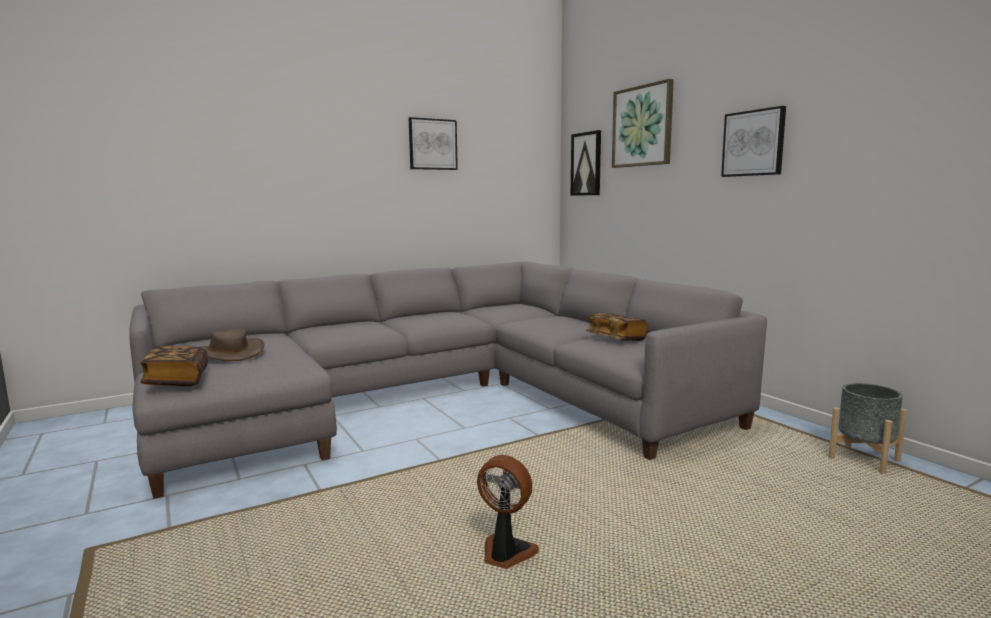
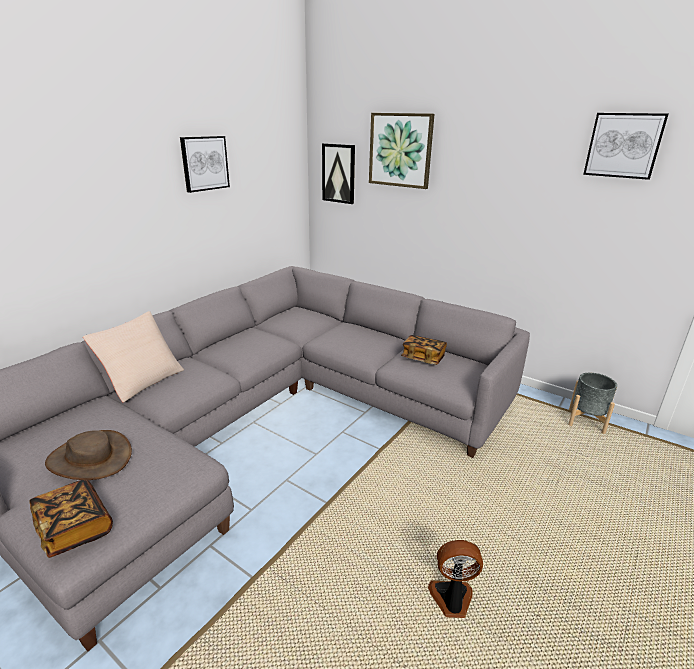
camera: 25 degrees left, 15 degrees up
picture [721,106,786,177] -> picture moved to [583,113,668,180]
none -> beige pillow [83,311,184,403]

